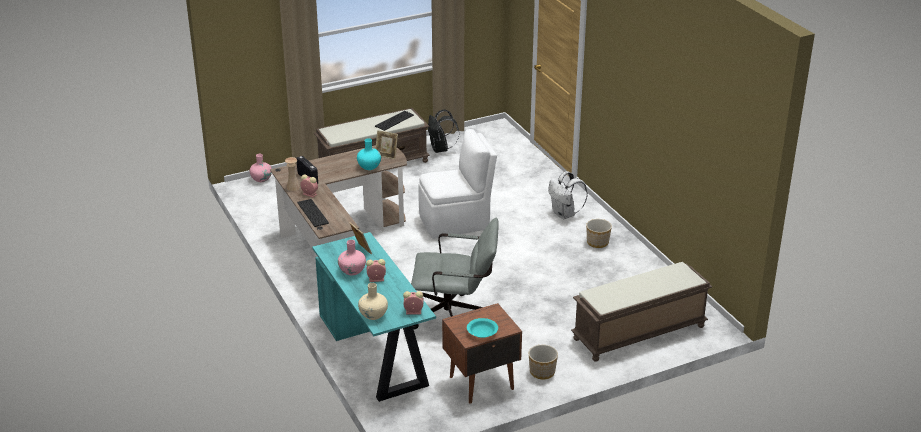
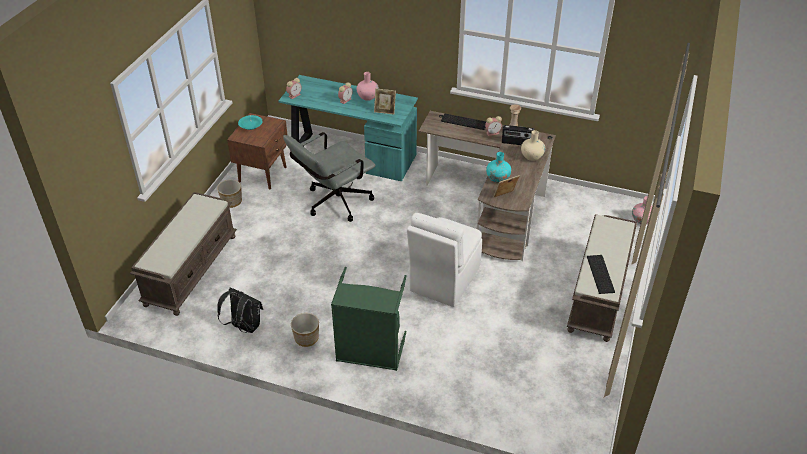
camera: 135 degrees right, 10 degrees up
beige vase [358,283,388,320] -> beige vase moved to [521,130,545,161]
black backpack [428,109,459,153] -> black backpack moved to [217,288,263,333]
white backpack [548,171,588,219] -> green laundry basket [331,267,407,371]

